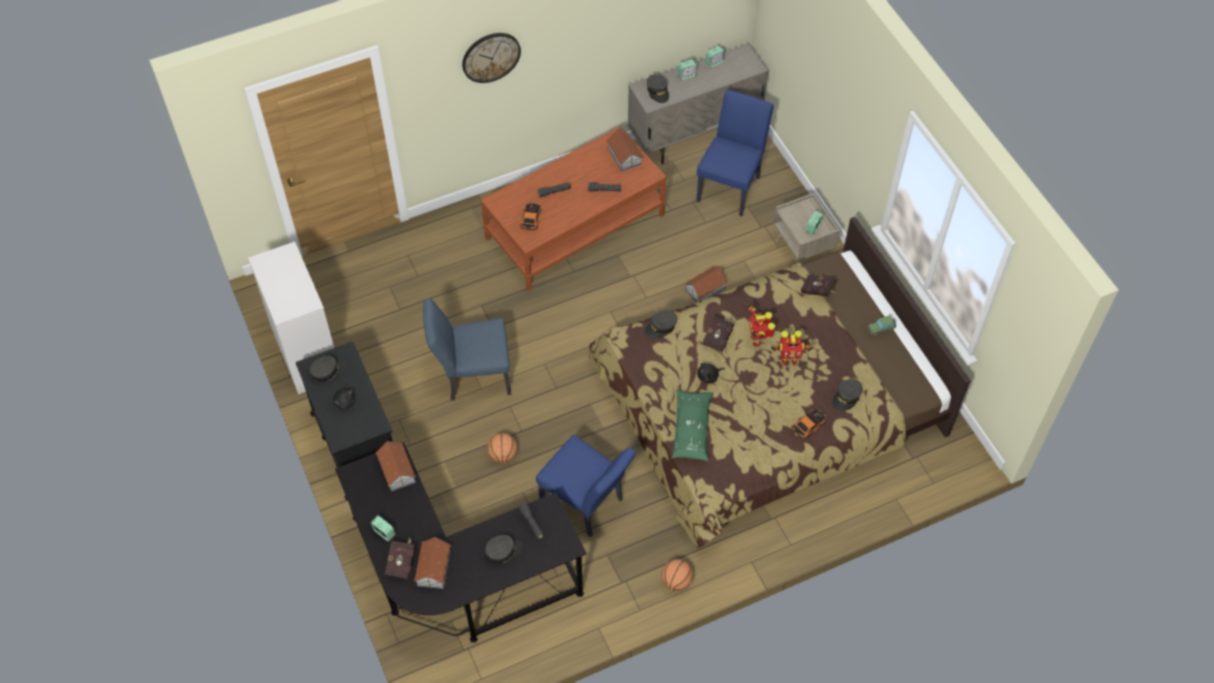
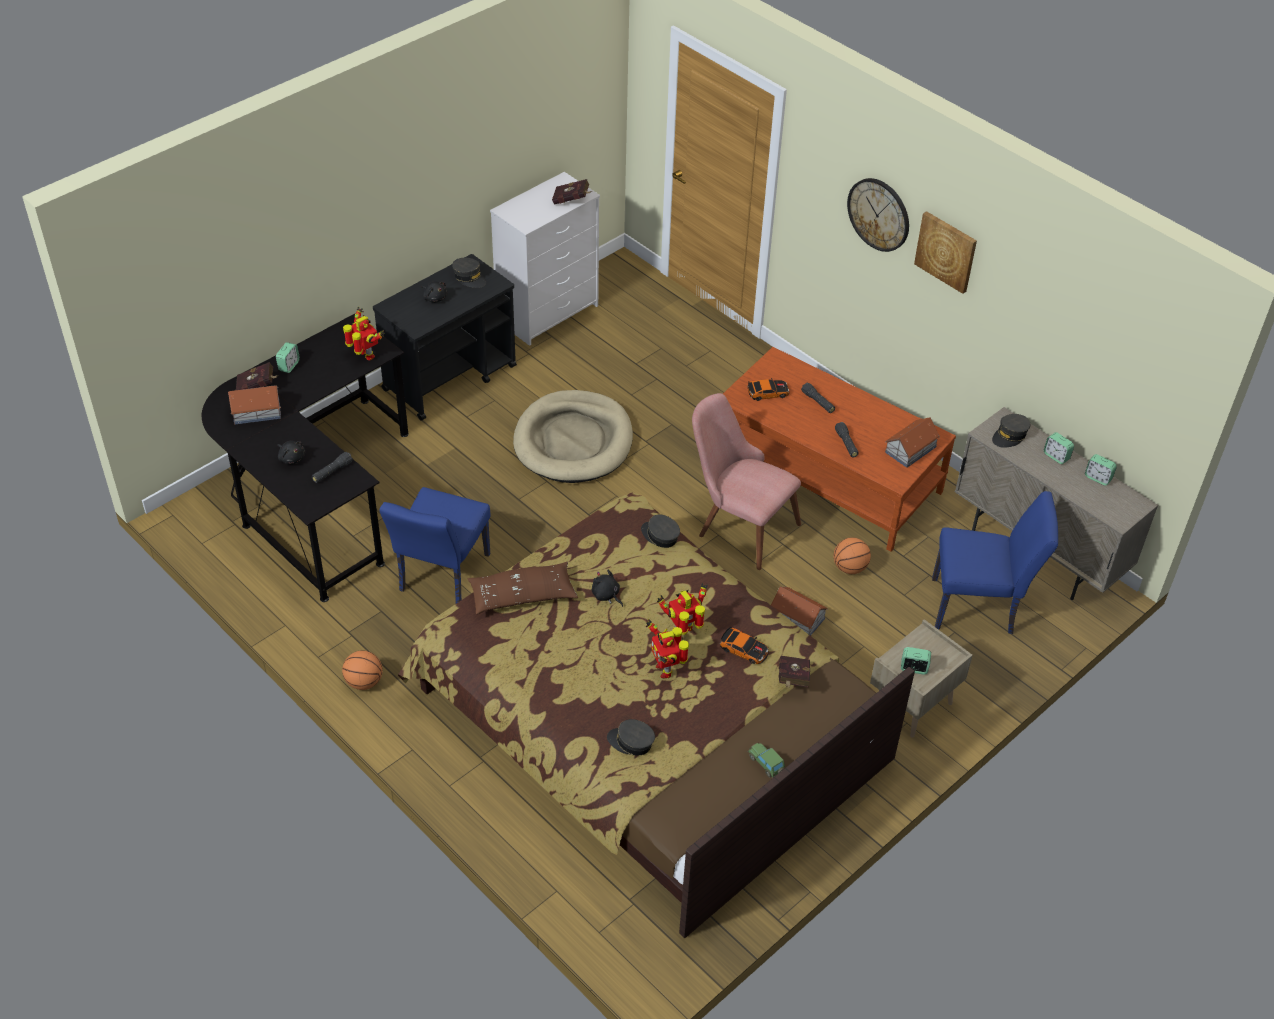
camera: 70 degrees right, 10 degrees down
toy house [376,441,416,492] -> toy robot [343,307,384,360]
blue chair [423,299,511,401] -> beige dog bed [513,390,633,483]
grey cap [485,535,523,563] -> black plush toy [278,441,305,465]
basketball [487,433,518,463] -> basketball moved to [833,537,871,574]
green pillow [672,389,713,461] -> brown pillow [468,562,578,614]
red book [702,316,734,352] -> red book moved to [552,179,591,205]
toy car [792,409,826,439] -> toy car moved to [720,627,769,664]
none -> pink chair [692,393,801,570]
none -> picture [914,211,977,294]

